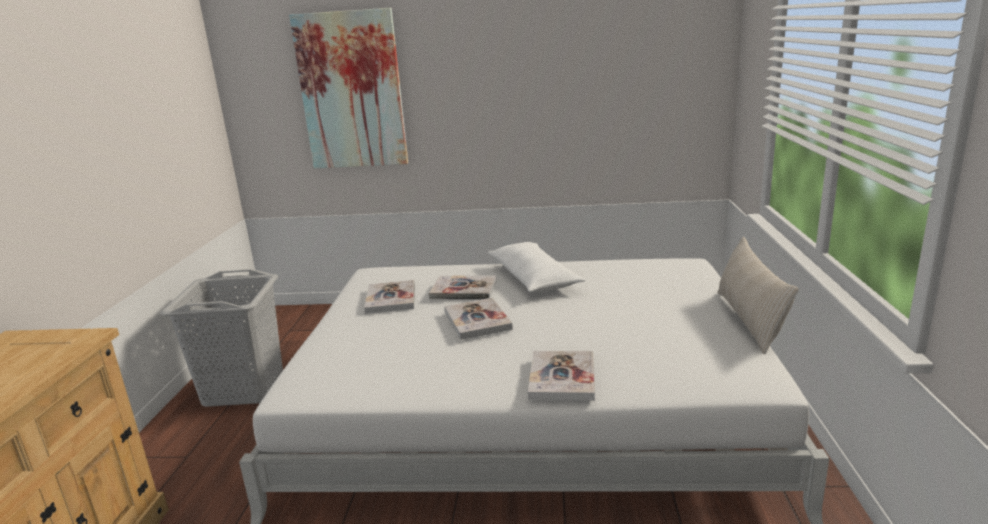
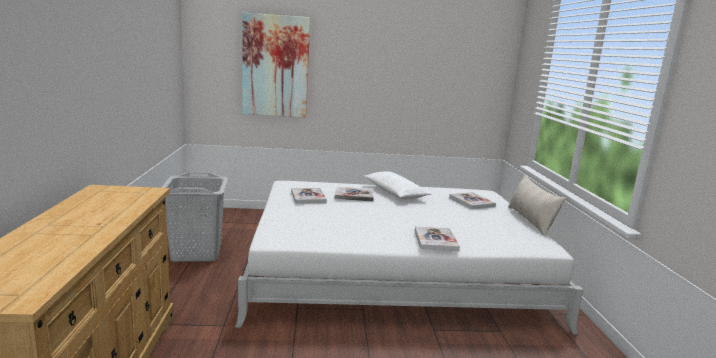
camera: 10 degrees left, 5 degrees down
book [444,298,513,340] -> book moved to [449,192,496,209]

